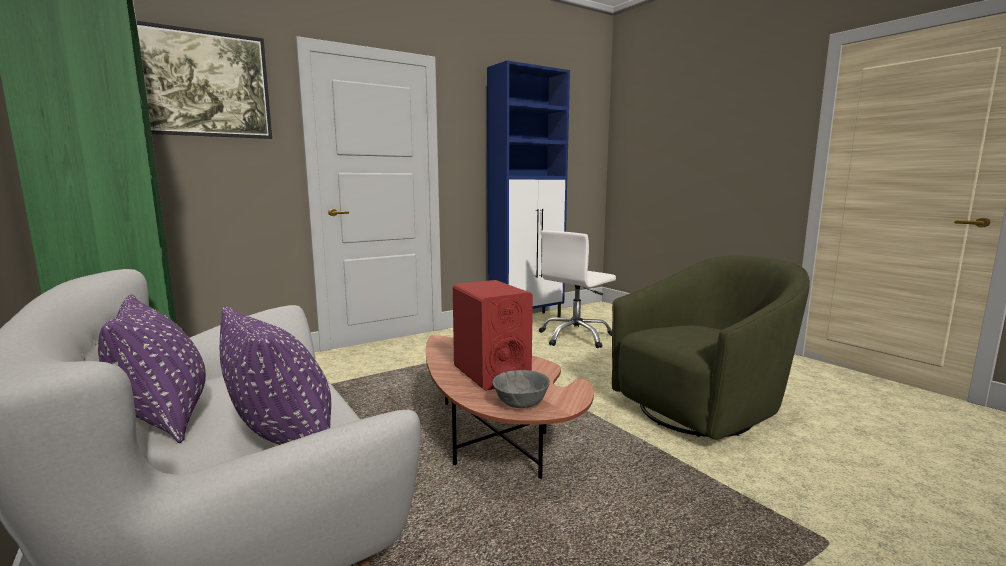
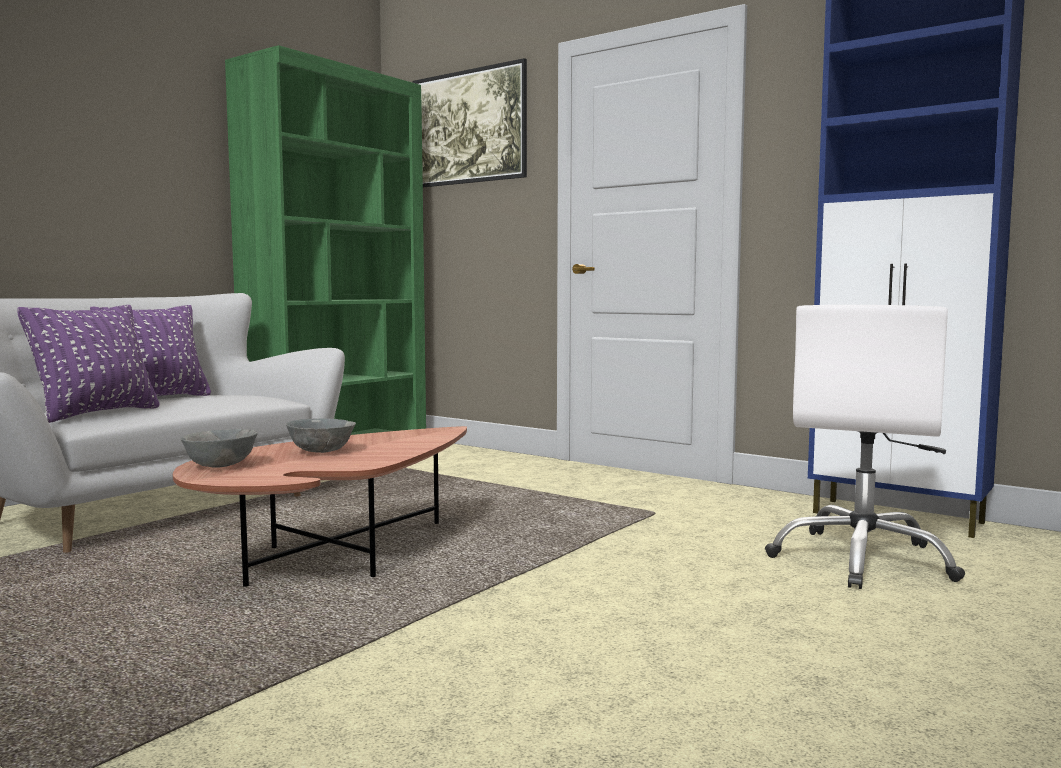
camera: 70 degrees right, 5 degrees down
red speaker [453,280,533,391] -> grey bowl [286,418,356,453]
white office chair [539,230,616,348] -> white office chair turned 90 degrees counterclockwise [765,305,965,589]
green armchair [612,256,810,440] -> none

